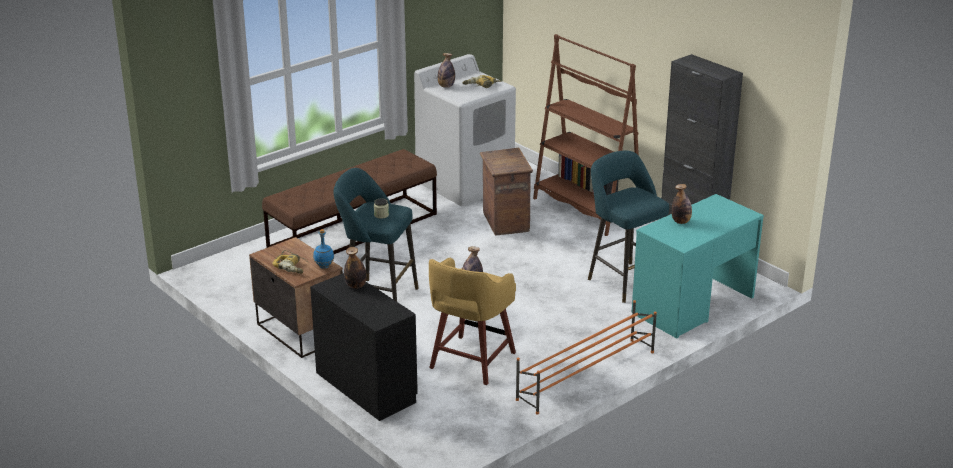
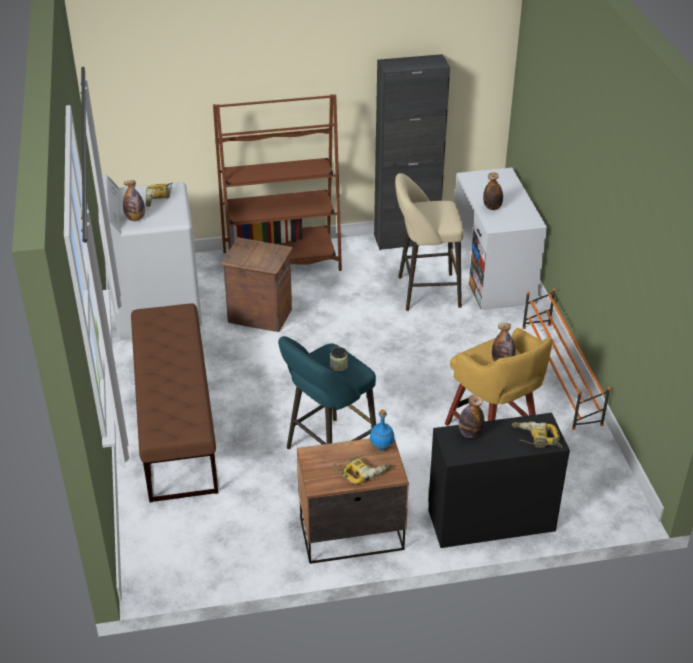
camera: 60 degrees left, 10 degrees up
turquoise stool [588,150,669,303] -> beige stool [395,173,464,311]
turquoise desk [632,194,764,338] -> white desk [453,168,547,310]
none -> power drill [512,421,562,448]

